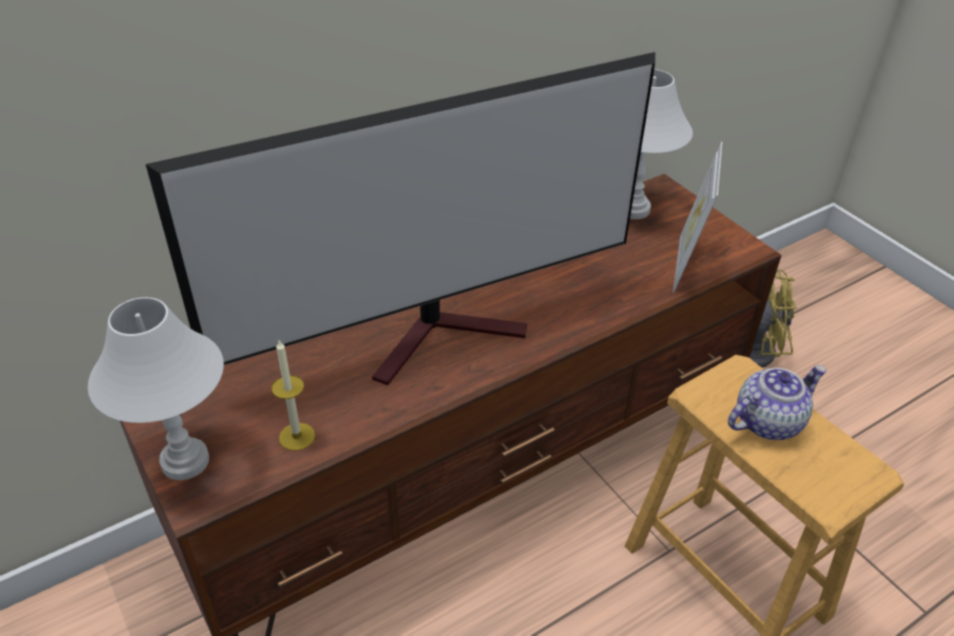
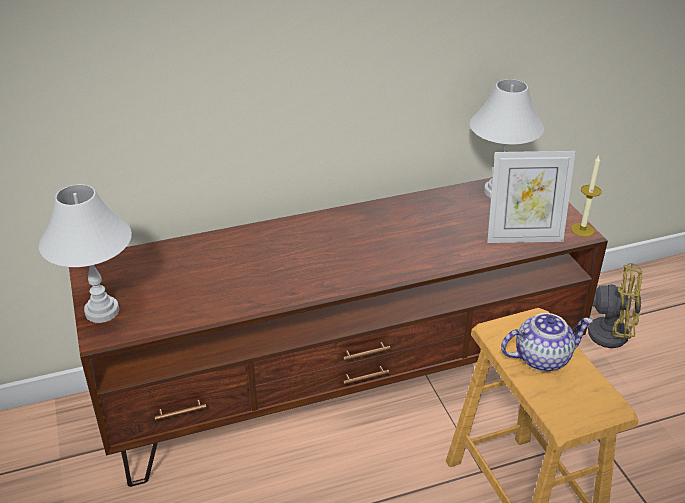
camera: 15 degrees right, 5 degrees down
television [146,52,655,385] -> none
candle [271,340,315,451] -> candle moved to [571,156,602,237]
picture frame [673,142,722,293] -> picture frame turned 120 degrees counterclockwise [487,151,575,243]

